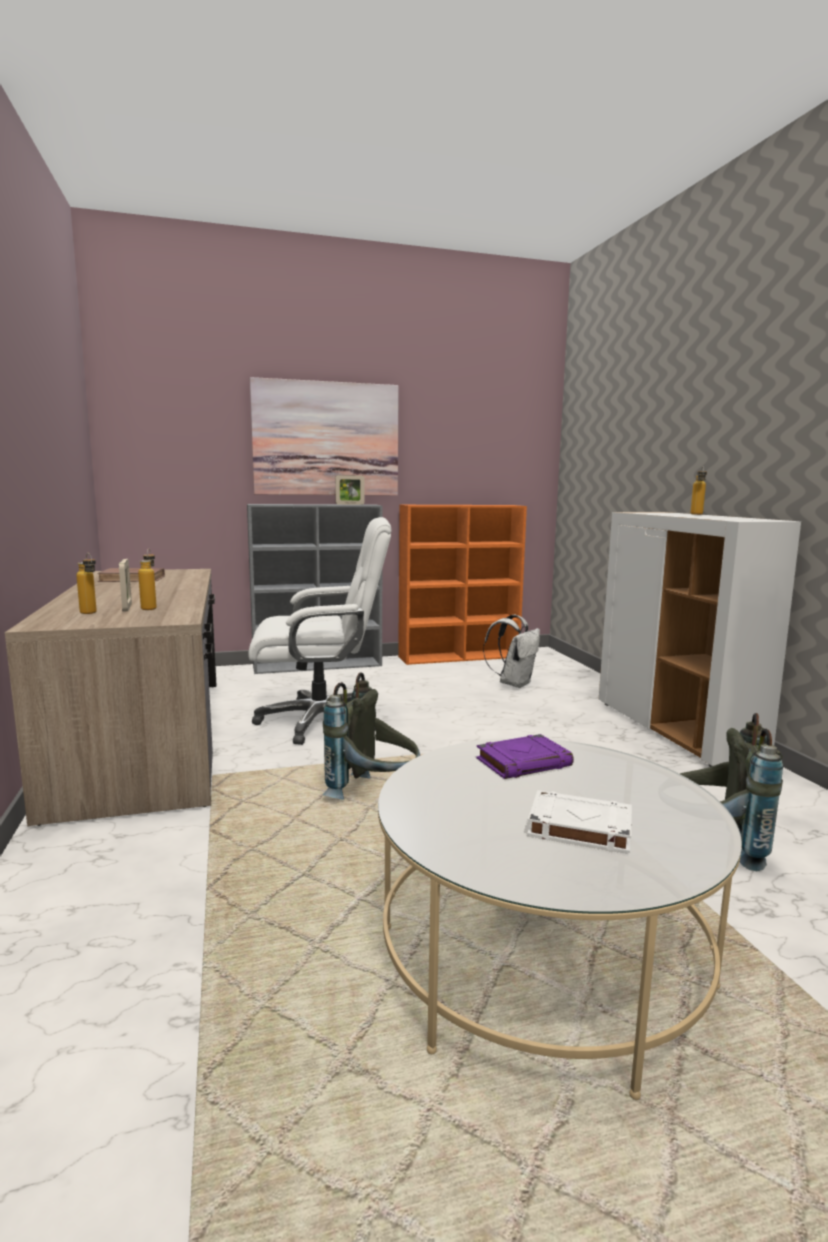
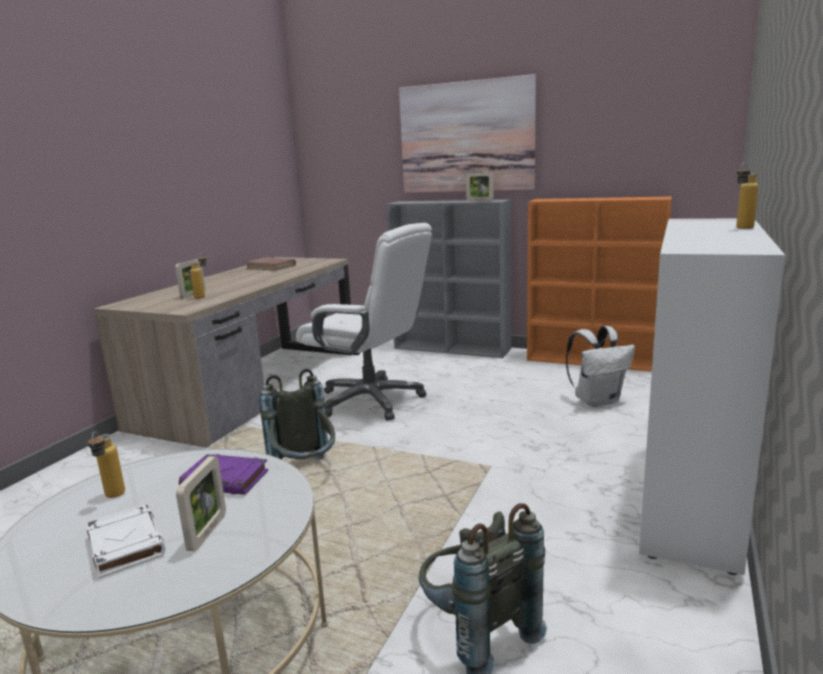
camera: 40 degrees right, 5 degrees up
bottle [76,553,97,614] -> bottle moved to [88,431,125,498]
none -> picture frame [176,456,226,551]

